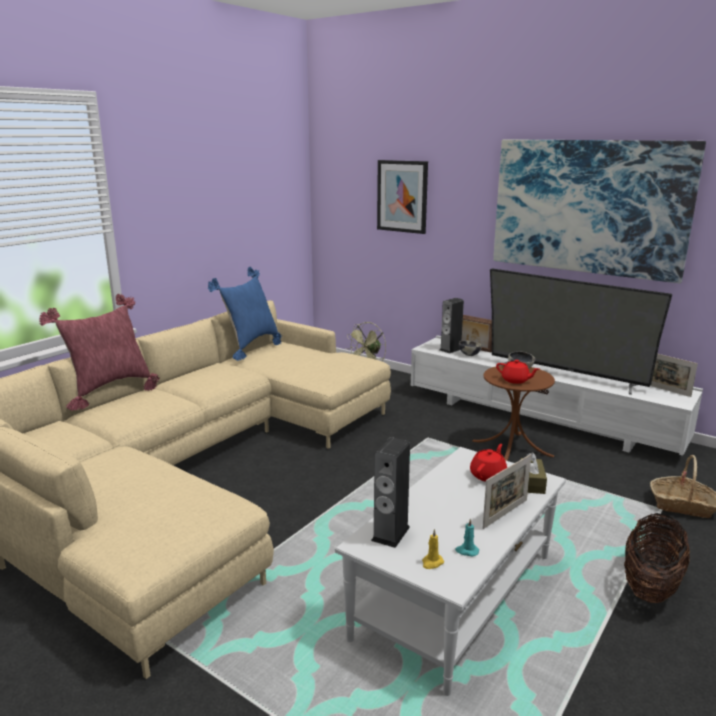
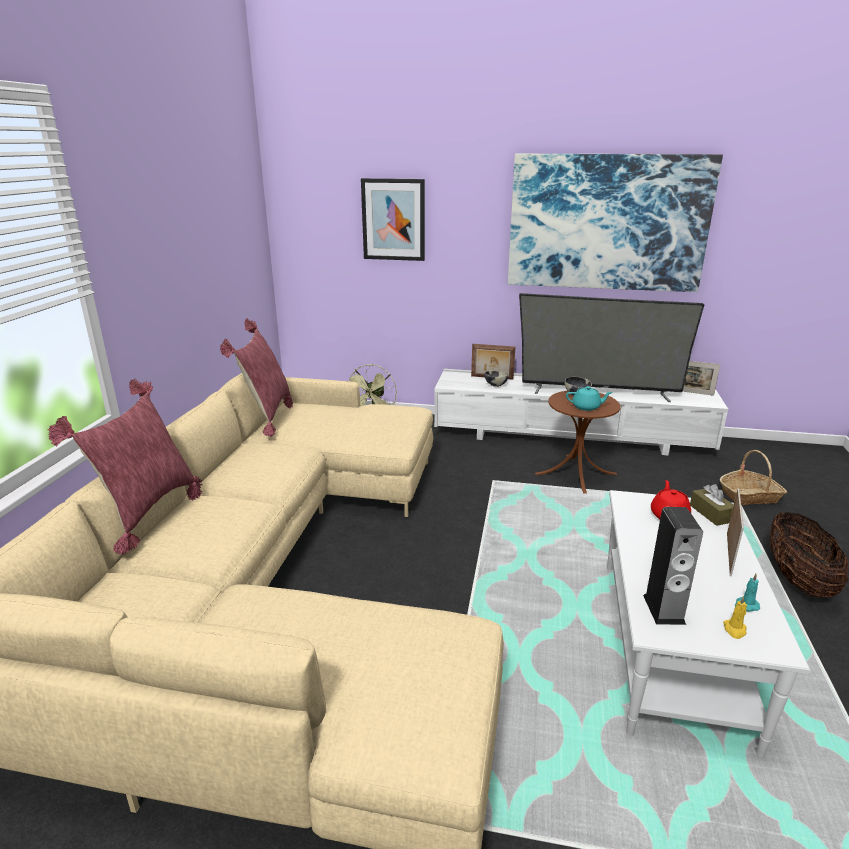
camera: 25 degrees left, 5 degrees up
blue pillow [208,267,282,361] -> red pillow [220,318,293,437]
speaker [440,298,464,354] -> none
red teapot [496,360,539,384] -> turquoise teapot [566,386,613,411]

